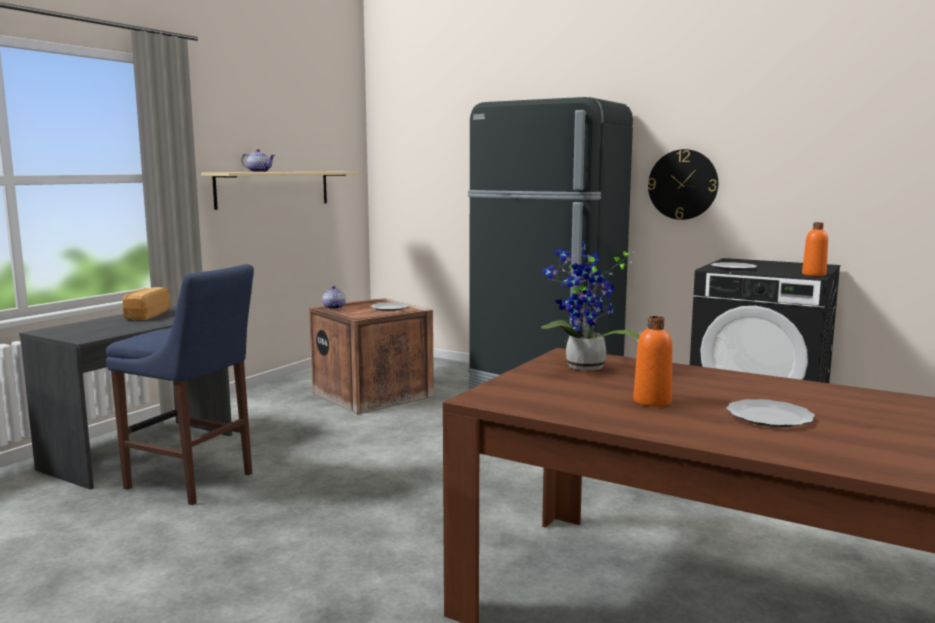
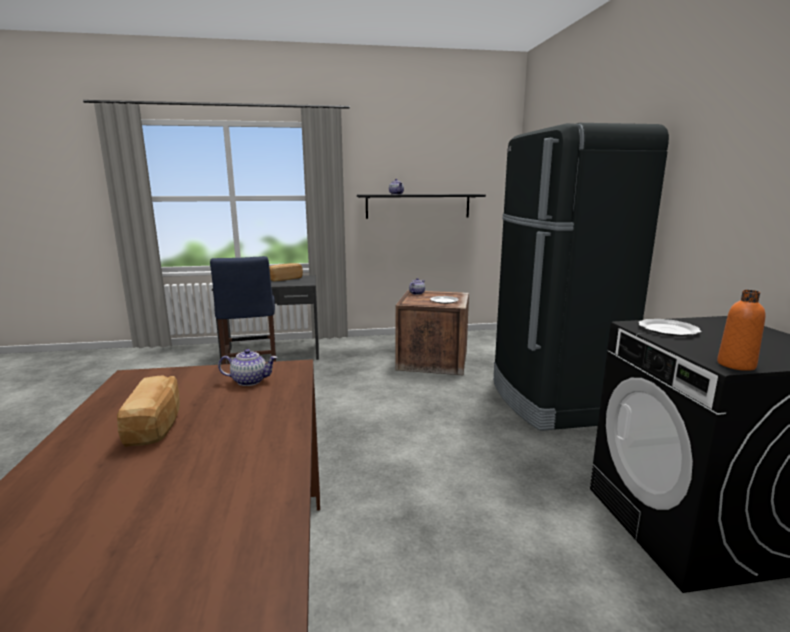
camera: 50 degrees right, 5 degrees up
beige shelf [201,172,359,210] -> black shelf [357,194,486,219]
potted plant [541,240,640,371] -> teapot [218,349,277,386]
orange bottle [633,316,672,407] -> bread [117,375,180,447]
wall clock [648,149,718,220] -> none
plate [726,399,815,427] -> none

